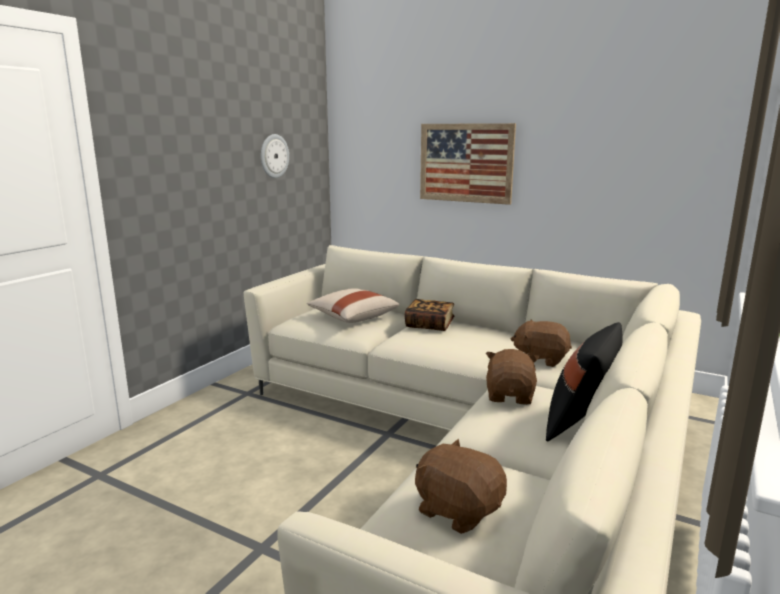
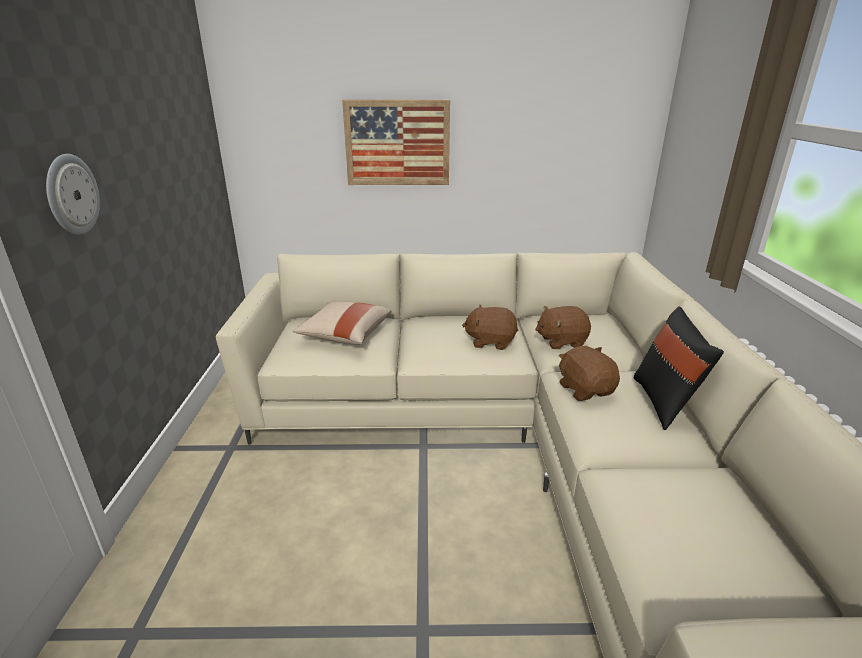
camera: 30 degrees left, 10 degrees up
wall clock [261,134,289,178] -> wall clock moved to [46,154,100,235]
book [404,299,454,331] -> none
brown plush toy [415,439,507,534] -> brown plush toy moved to [462,305,518,350]

